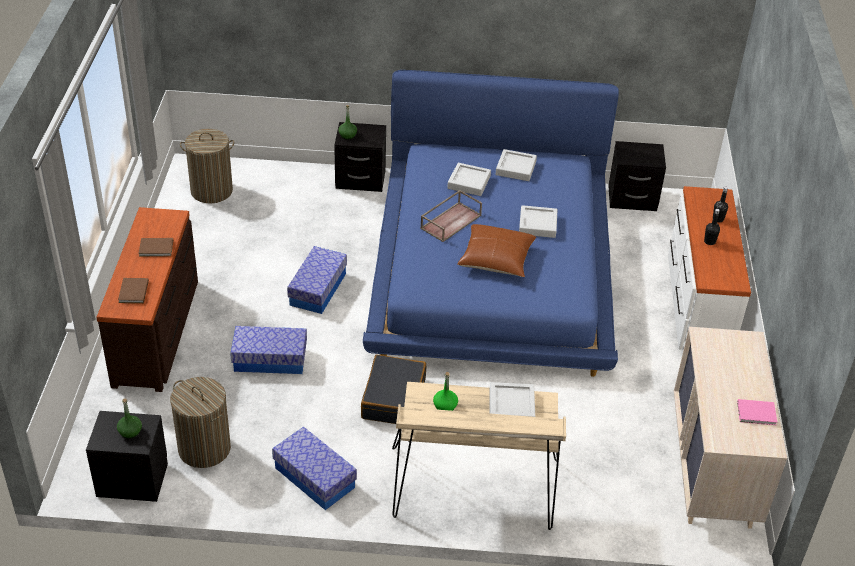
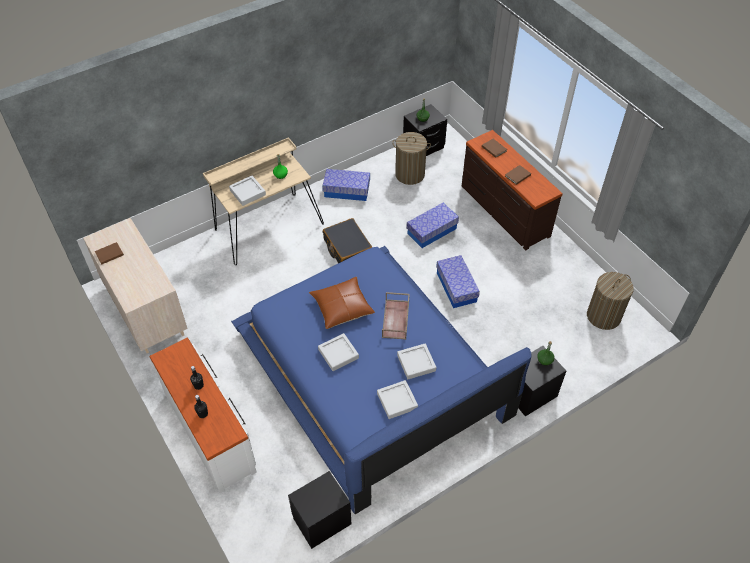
camera: 145 degrees right, 10 degrees up
pink book [737,399,777,425] -> brown book [95,242,124,265]

